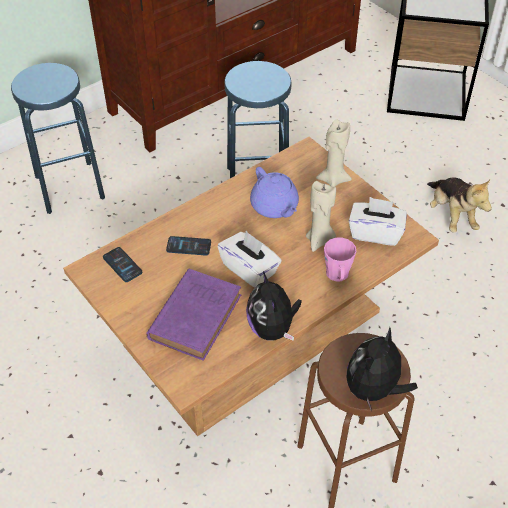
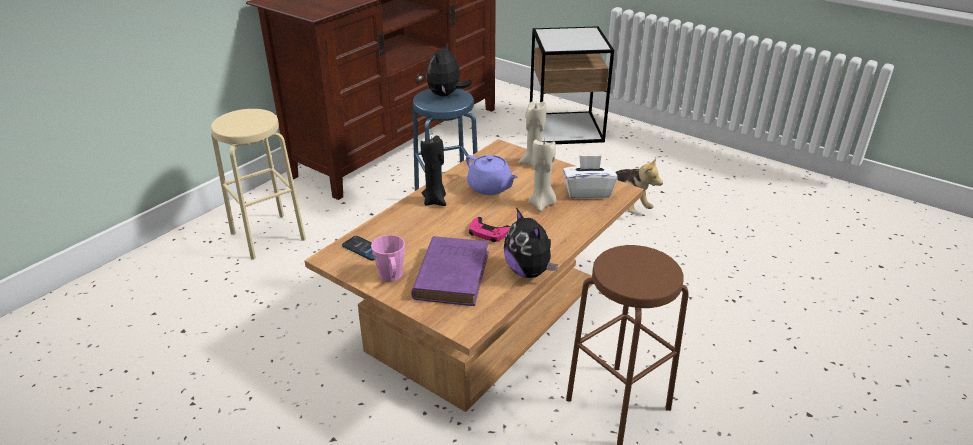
camera: 15 degrees left, 15 degrees down
blue stool [11,63,105,214] -> beige stool [211,109,306,260]
phone [166,236,211,255] -> none
white tissue box [218,231,282,288] -> pink game controller [469,217,510,242]
pink mug [324,237,356,282] -> pink mug moved to [371,235,405,282]
plush toy [347,327,418,410] -> plush toy moved to [426,43,472,96]
none -> black candle [421,135,446,206]

